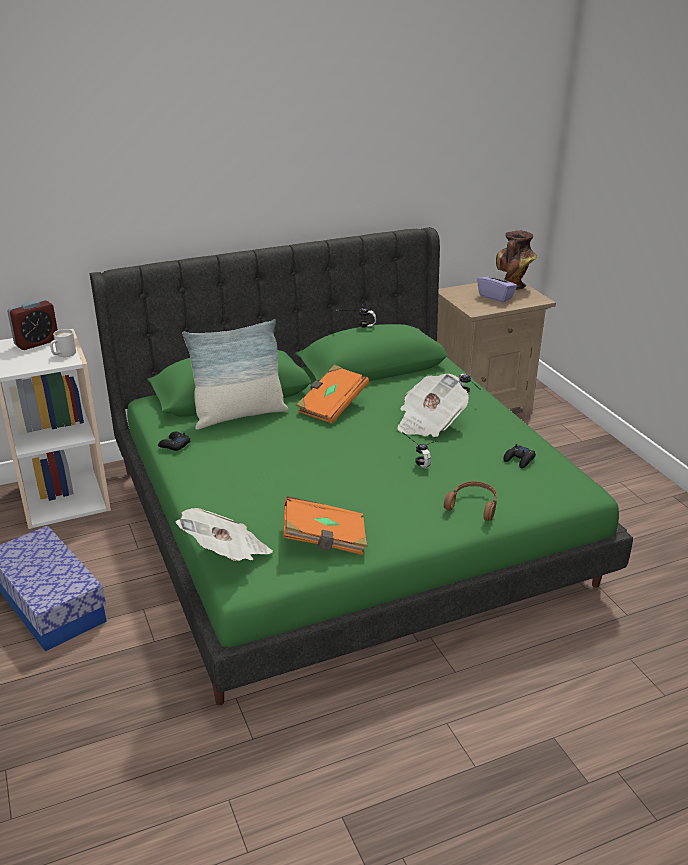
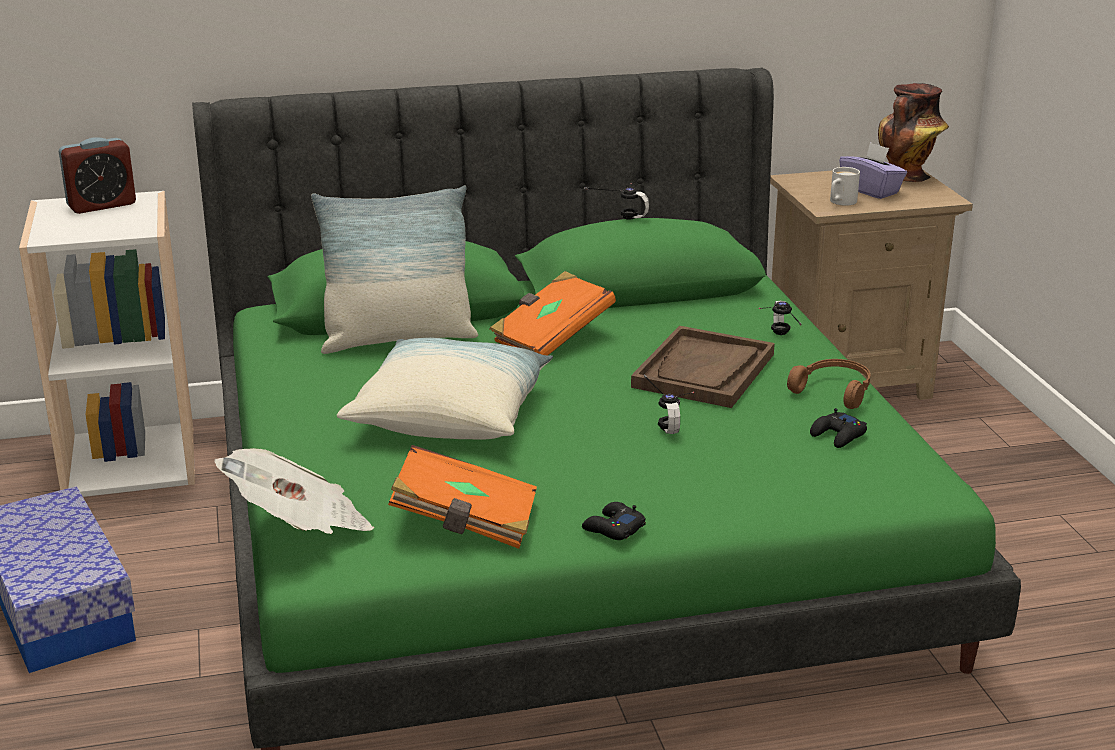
camera: 10 degrees right, 5 degrees down
white mug [50,329,76,357] -> white mug moved to [830,167,860,206]
black game controller [158,431,191,451] -> black game controller moved to [582,502,646,540]
newspaper [397,374,469,437] -> brown tray [631,326,775,408]
brown headphones [444,481,497,521] -> brown headphones moved to [787,359,871,409]
none -> pillow [337,338,553,440]

